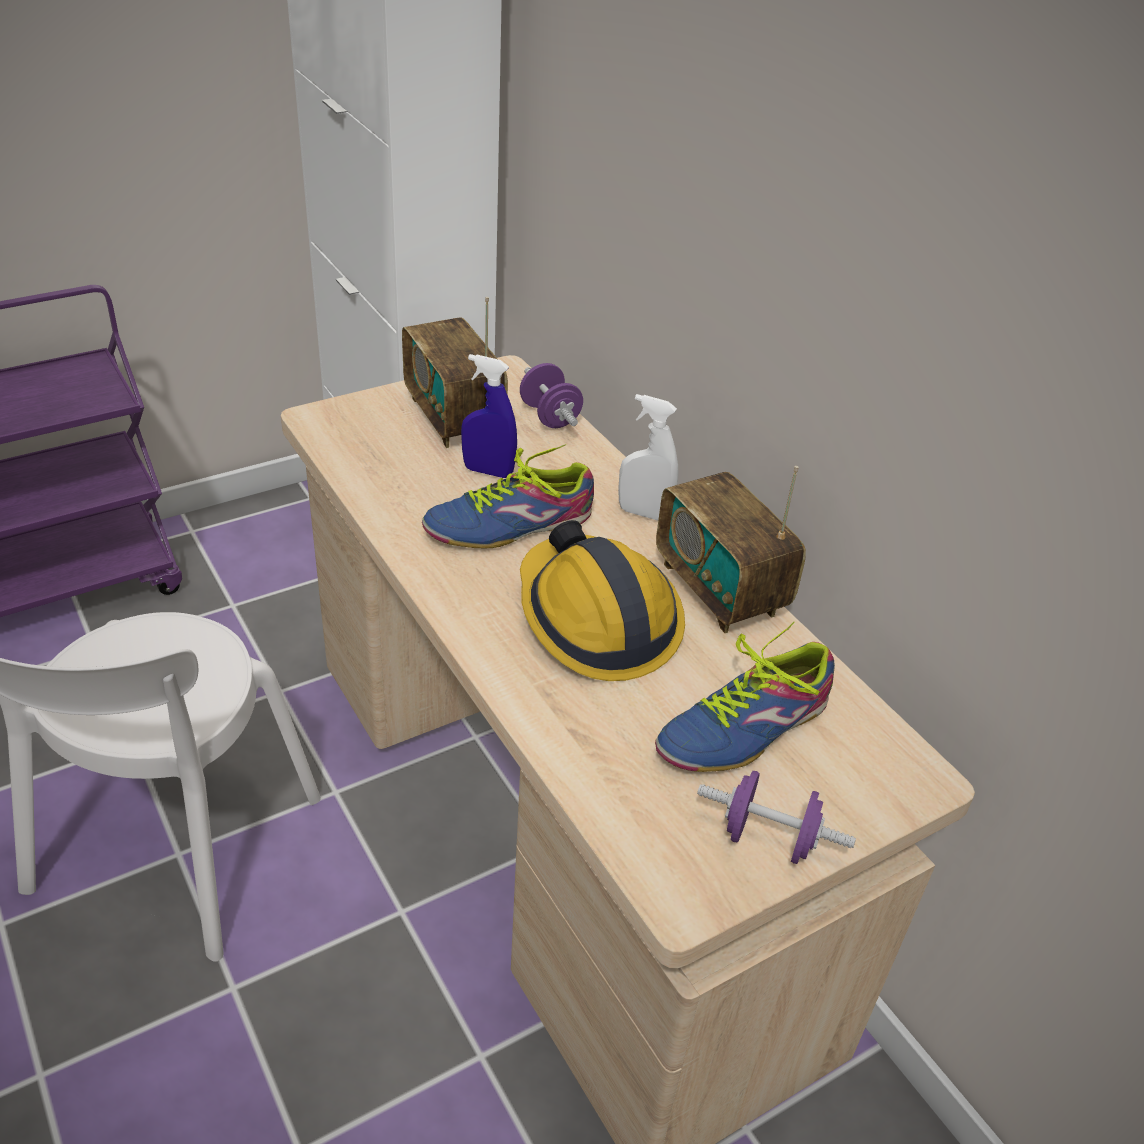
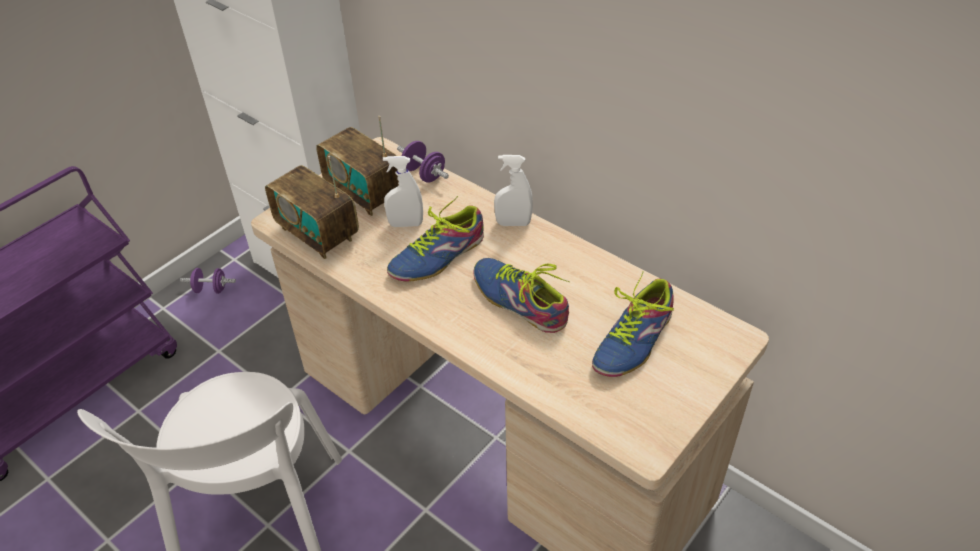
camera: 15 degrees left, 5 degrees up
blue spray bottle [461,354,517,478] -> white spray bottle [383,156,423,227]
hard hat [520,520,685,681] -> shoe [474,258,570,333]
radio [656,466,806,633] -> radio moved to [265,156,359,259]
purple dumbbell [697,771,856,864] -> purple dumbbell moved to [180,268,236,294]

